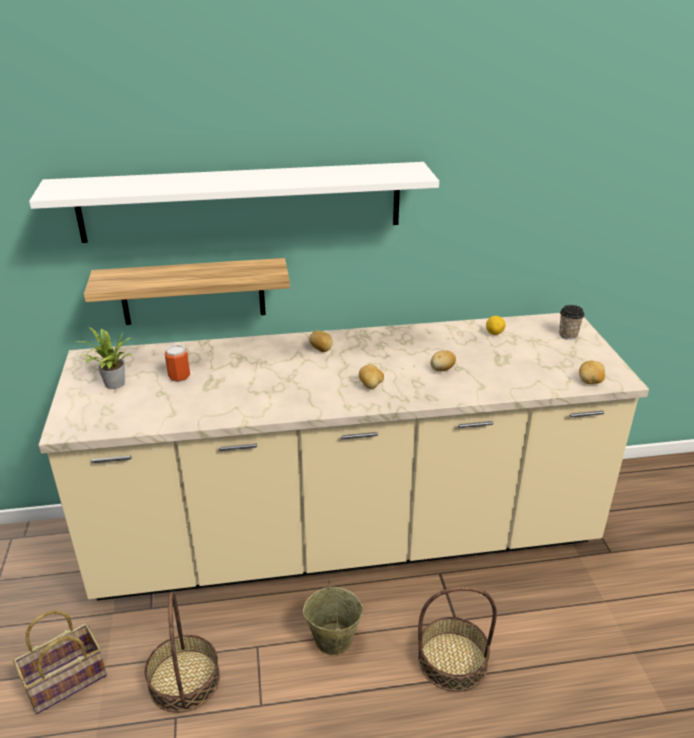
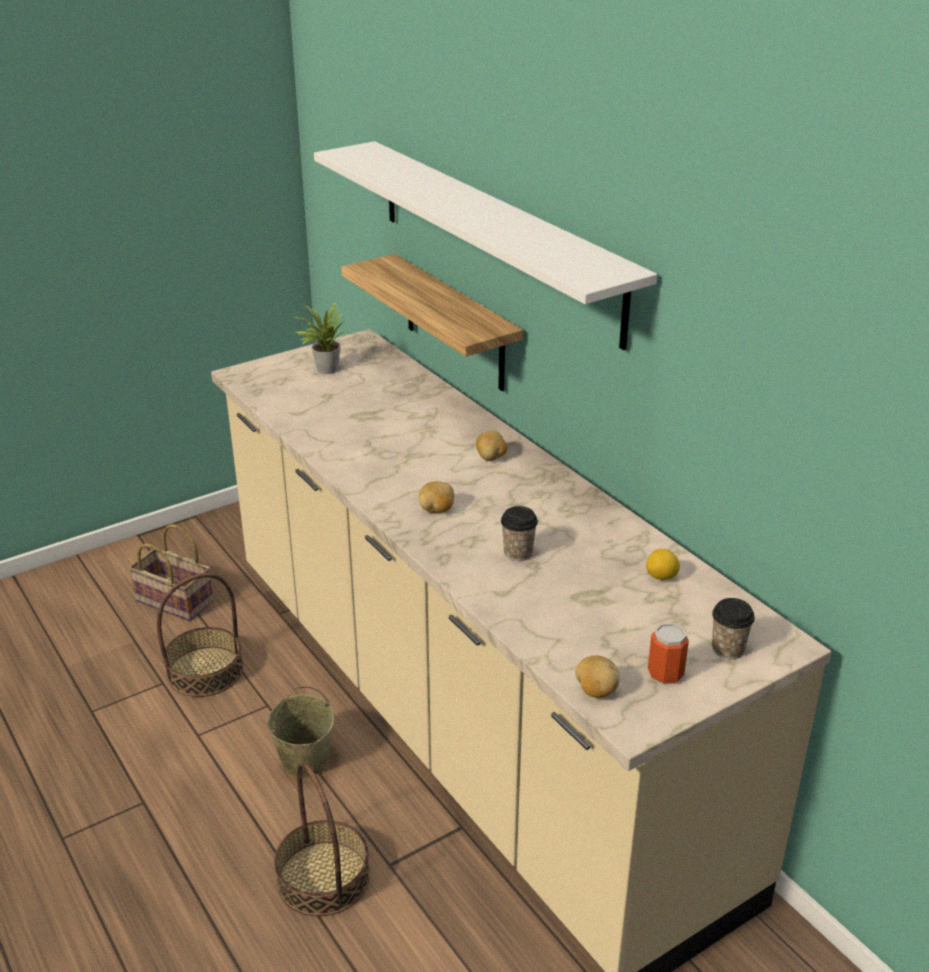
camera: 65 degrees right, 0 degrees up
can [165,344,190,382] -> can moved to [648,623,689,685]
potato [430,350,456,372] -> cup [501,506,538,561]

